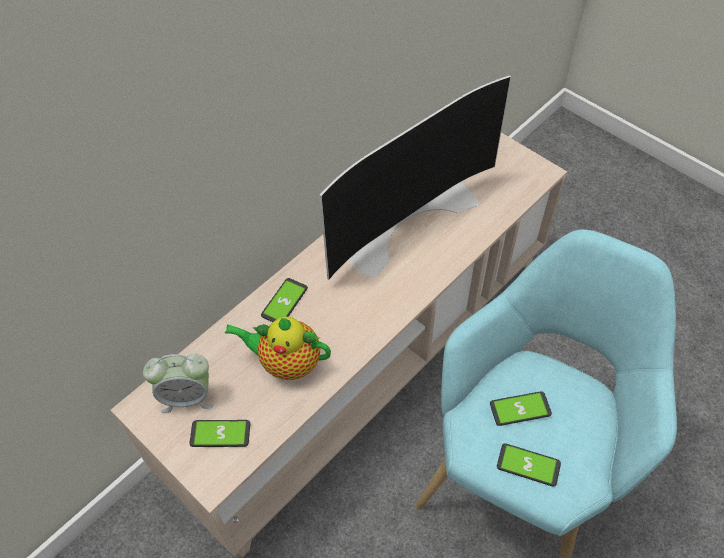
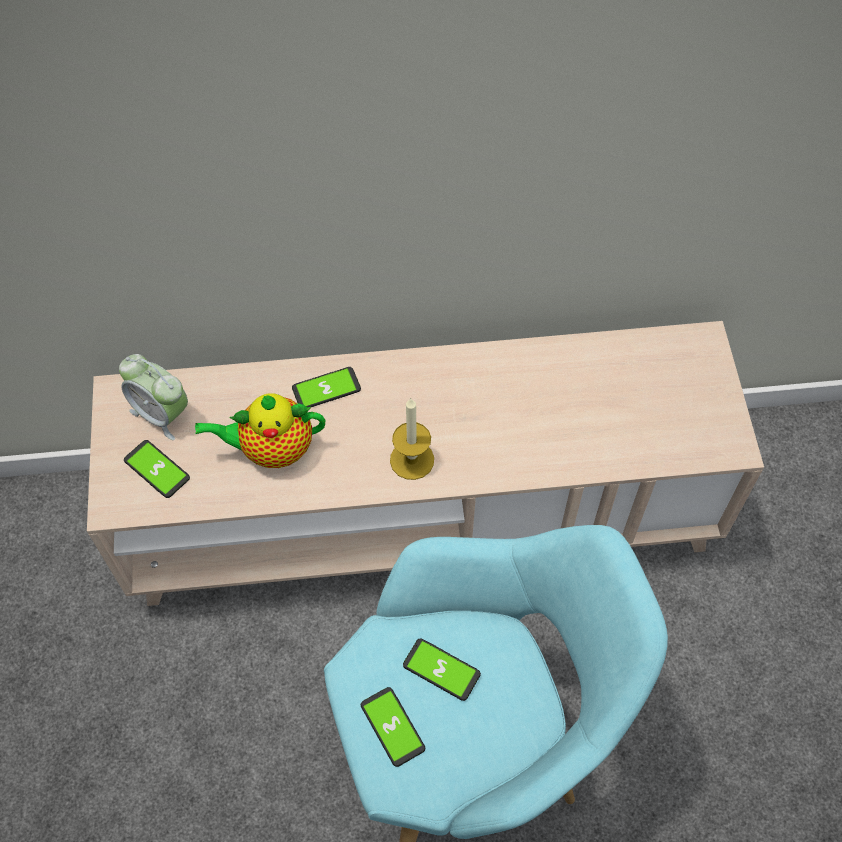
camera: 40 degrees right, 5 degrees up
teapot [225,317,331,380] -> teapot turned 60 degrees counterclockwise [195,393,325,468]
television [320,75,511,280] -> none
none -> candle [390,399,434,480]

